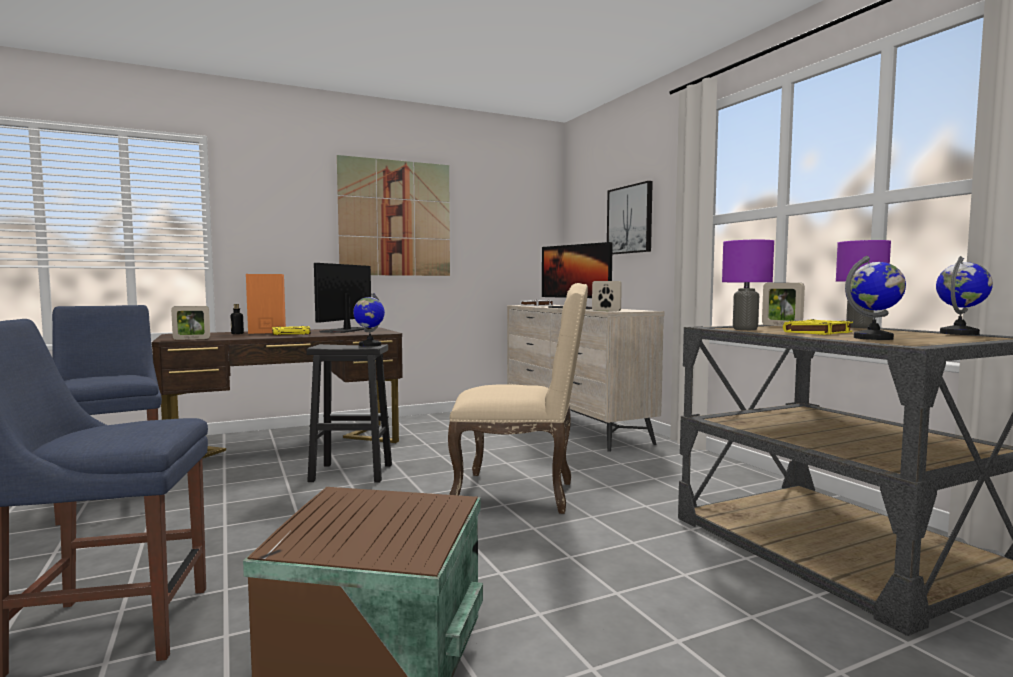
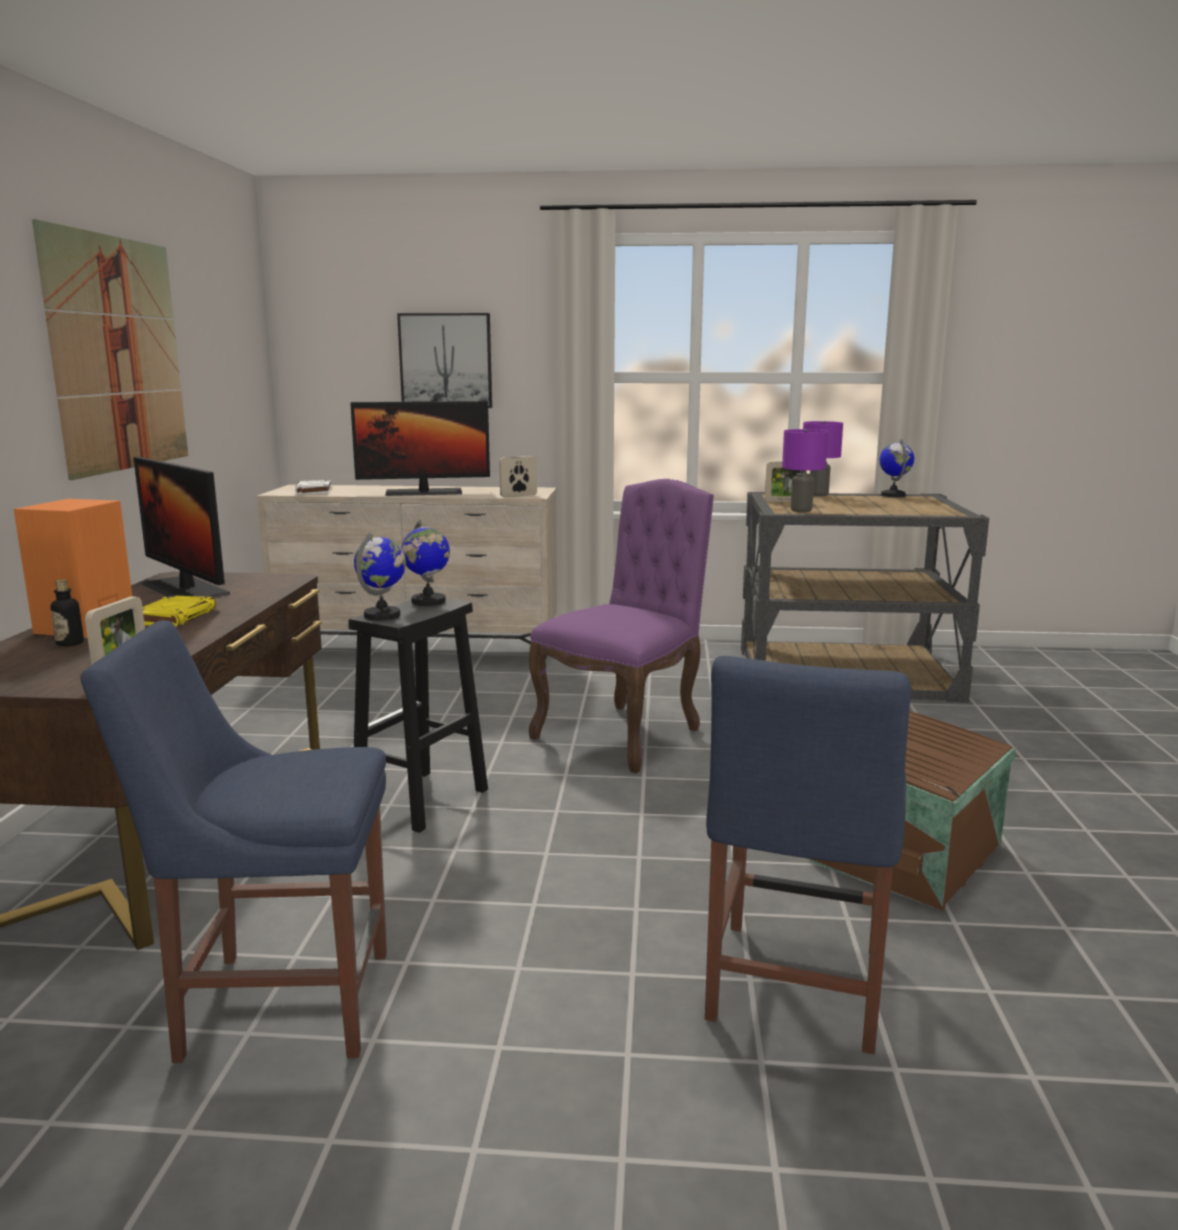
camera: 60 degrees left, 10 degrees up
beige chair [448,283,588,514] -> purple chair [529,479,714,773]
yellow book [783,319,853,335] -> none
globe [845,256,906,340] -> globe moved to [354,533,406,621]

